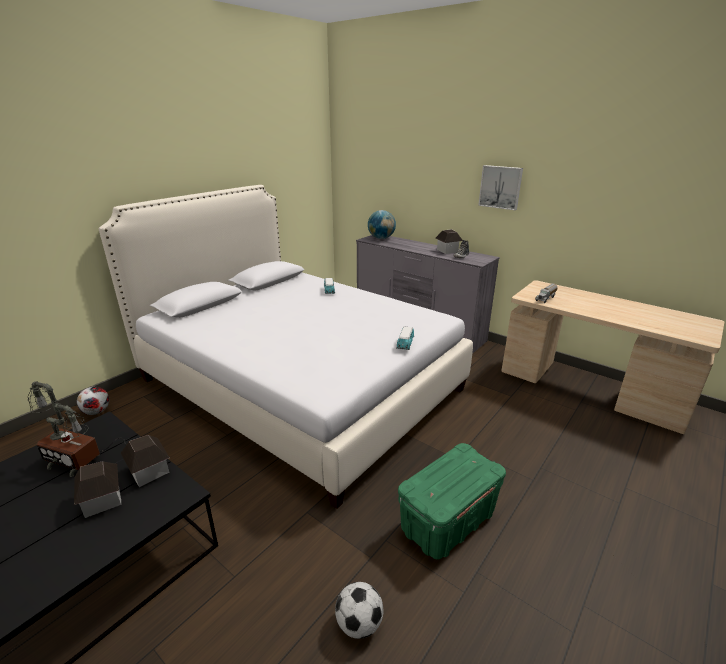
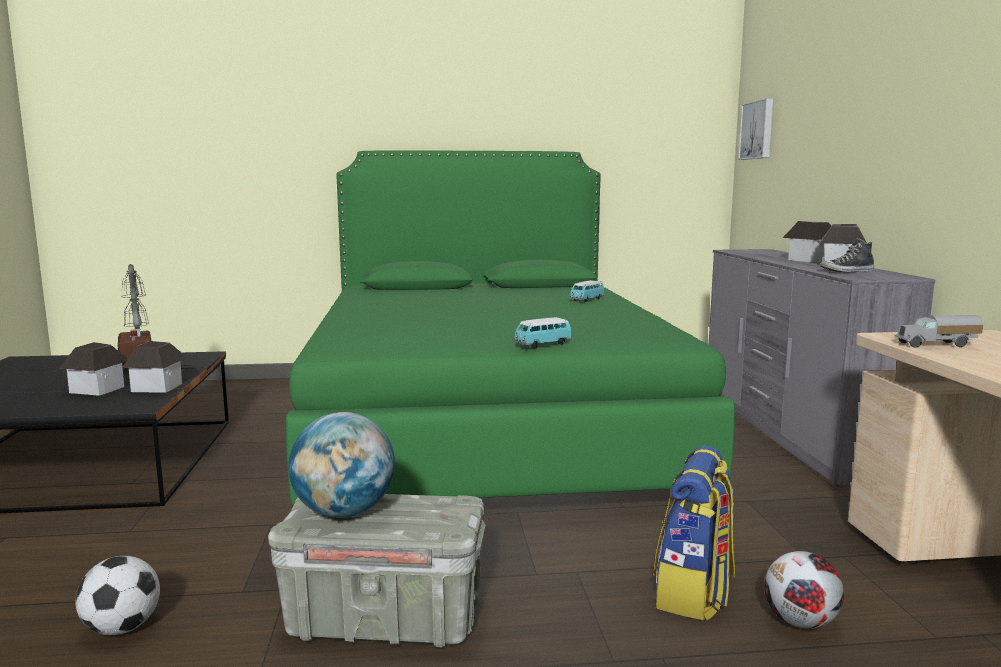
camera: 45 degrees right, 15 degrees down
football [77,387,109,415] -> football moved to [764,551,844,629]
white bed [98,185,473,509] -> green bed [286,150,735,505]
globe [368,210,396,239] -> globe moved to [288,412,395,518]
green storage box [398,443,506,560] -> grey storage box [268,494,486,648]
picture [478,165,523,210] -> picture moved to [738,98,773,160]
none -> backpack [654,446,735,621]
none -> toy house [783,221,831,263]

